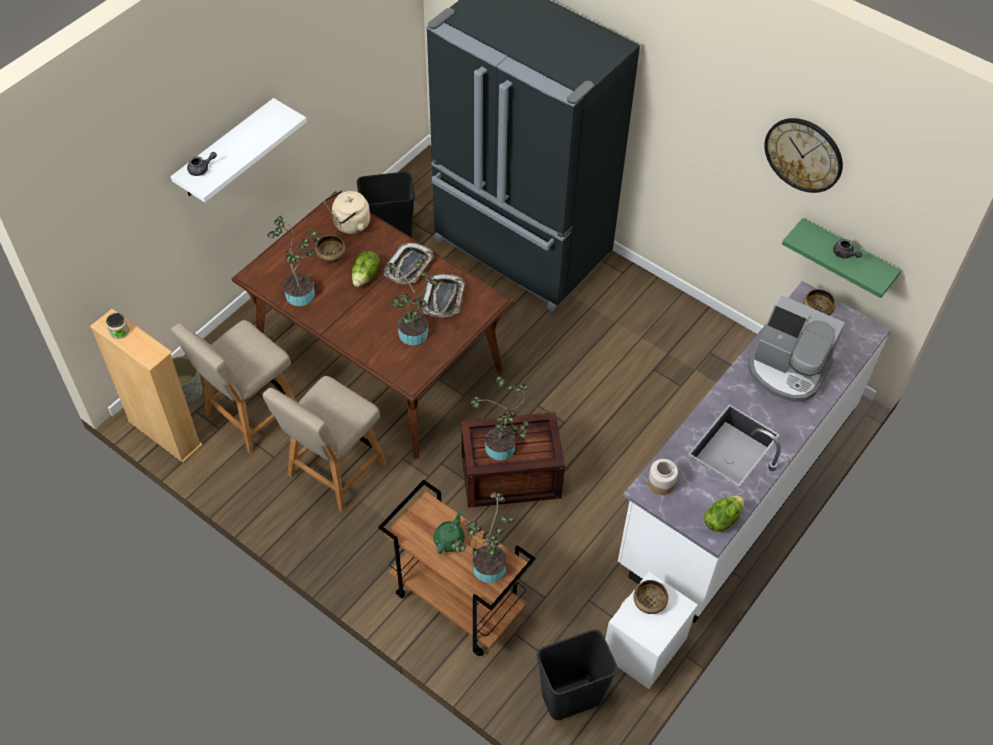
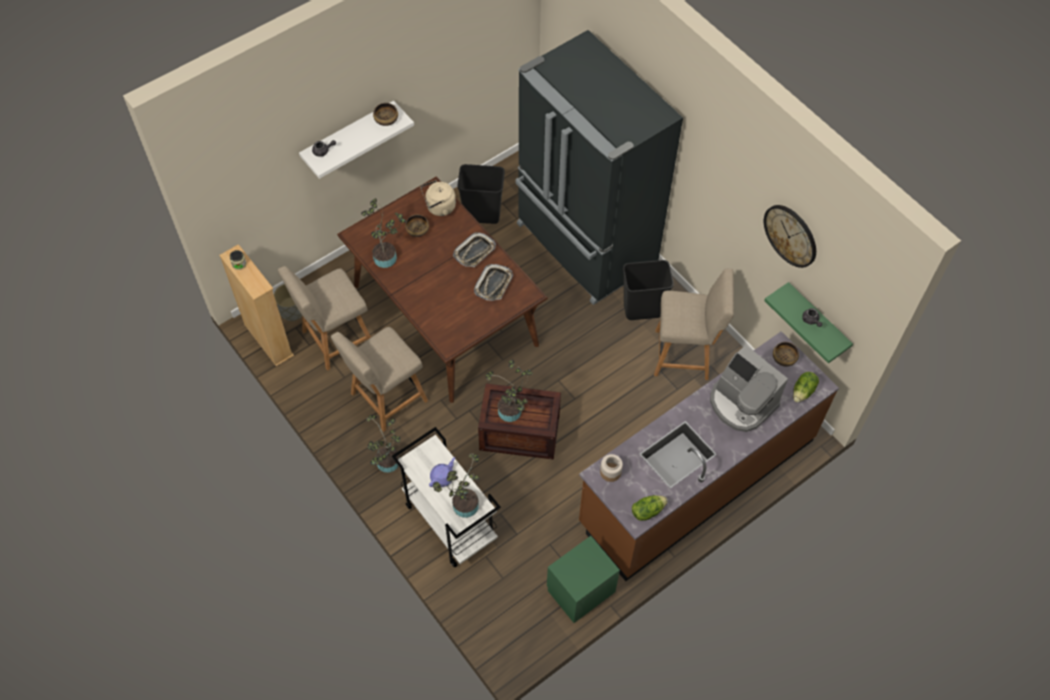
camera: 15 degrees right, 5 degrees up
lettuce [352,251,380,287] -> lettuce moved to [793,372,819,403]
brown cart [378,480,536,656] -> white cart [392,427,501,567]
potted plant [384,259,437,345] -> potted plant moved to [366,414,401,473]
green teapot [433,510,465,554] -> purple teapot [429,457,455,487]
black trash can [537,629,618,720] -> black trash can moved to [623,260,674,320]
white nightstand [605,572,698,689] -> green nightstand [547,536,620,623]
white counter [618,281,891,623] -> brown counter [579,331,839,581]
bowl [633,580,668,614] -> bowl moved to [373,103,398,126]
none -> beige chair [654,269,734,380]

